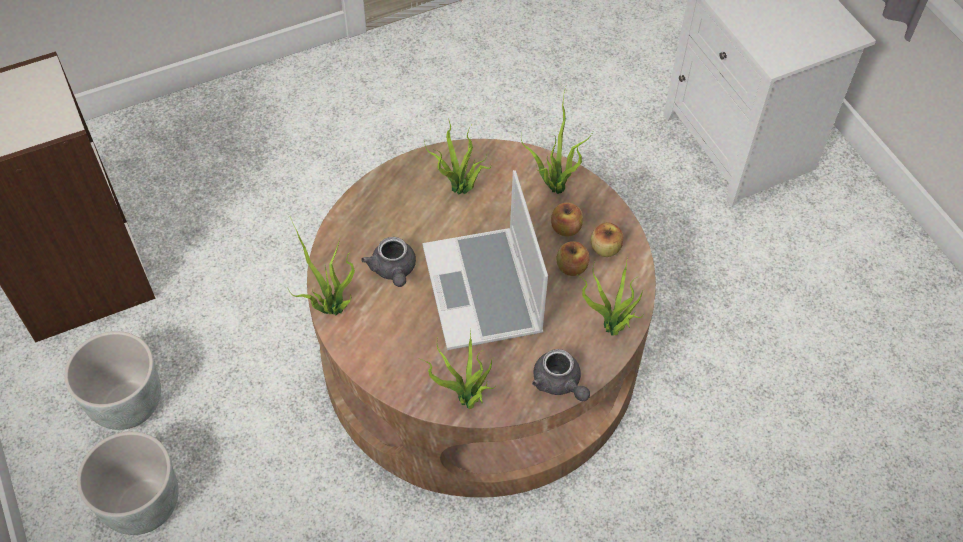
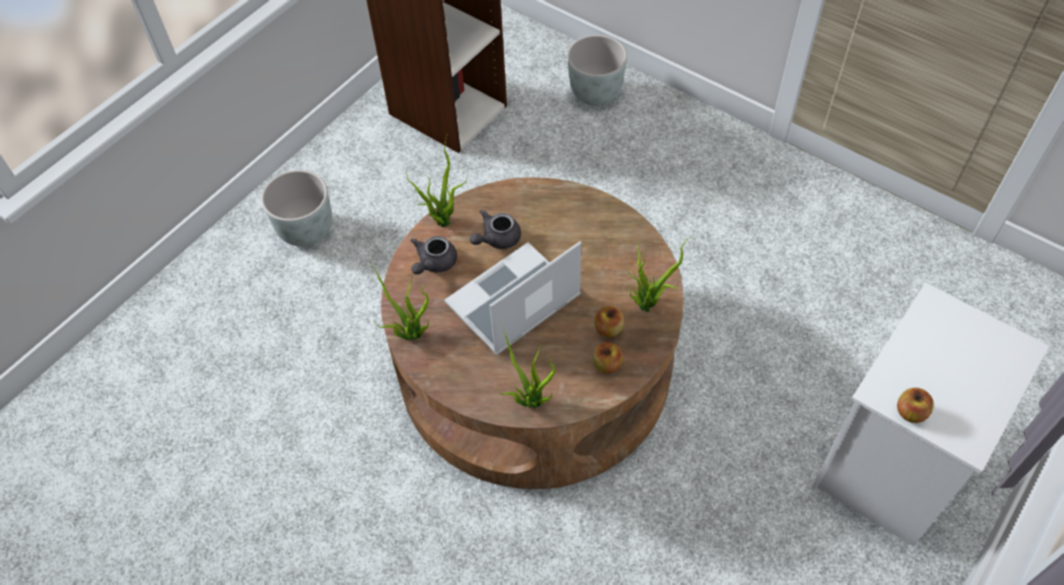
camera: 65 degrees right, 0 degrees up
grey planter [64,331,161,430] -> grey planter moved to [567,35,627,106]
potted plant [424,118,491,195] -> none
grey teapot [532,349,590,401] -> grey teapot moved to [411,236,457,275]
apple [557,241,590,276] -> apple moved to [897,387,934,423]

